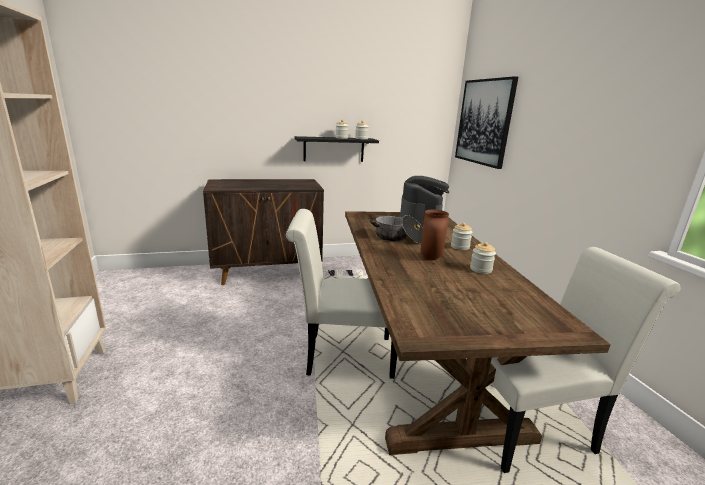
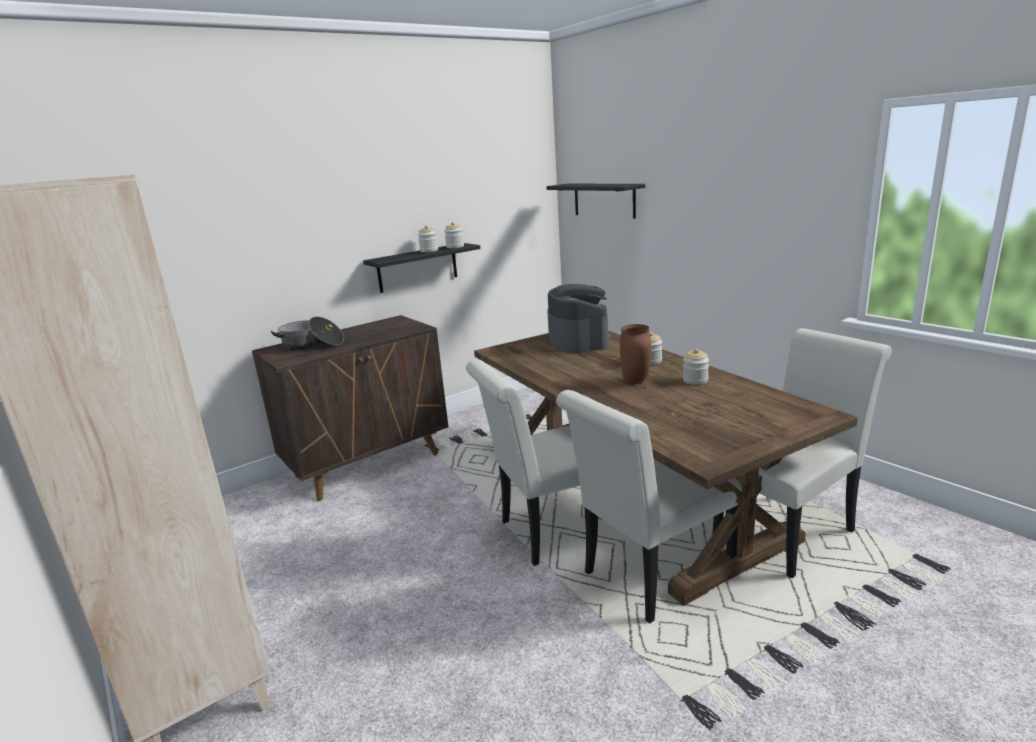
camera: 20 degrees left, 0 degrees up
cooking pot [370,215,423,244] -> cooking pot moved to [271,317,344,351]
picture [455,76,518,169] -> black shelf [546,184,645,219]
none -> white chair [556,390,742,624]

